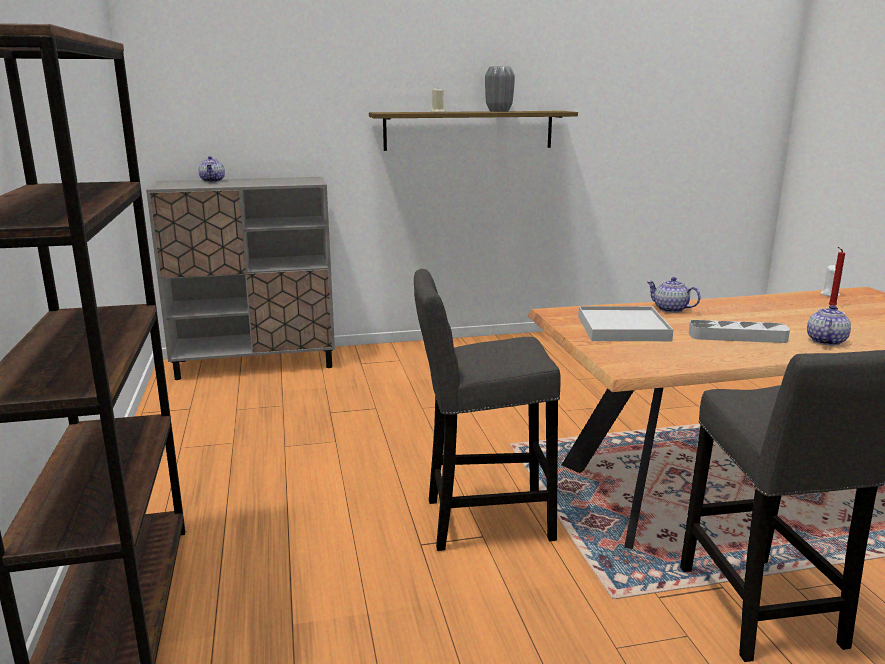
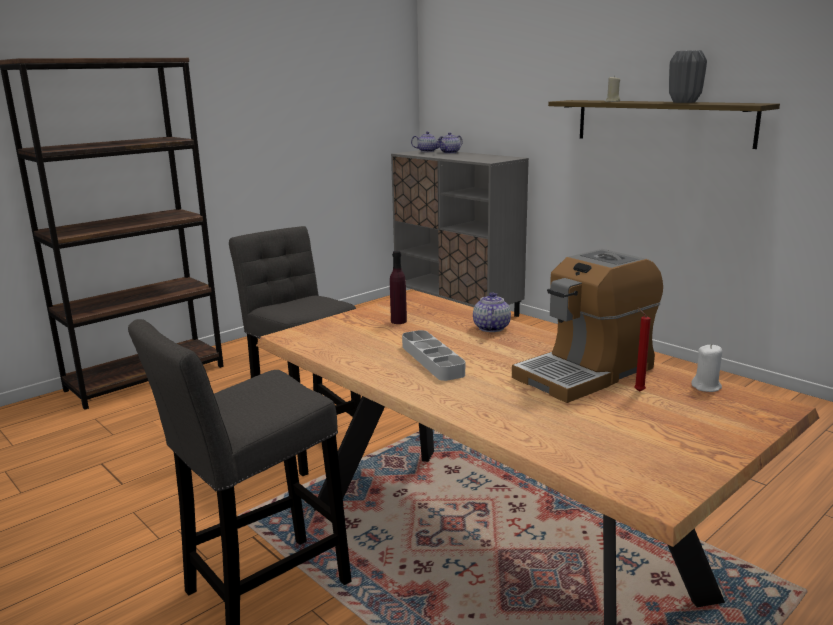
camera: 60 degrees right, 0 degrees up
white tray [578,306,674,341] -> purple bottle [390,251,407,324]
teapot [807,305,851,346] -> teapot moved to [411,132,443,152]
none -> coffee machine [512,249,663,403]

